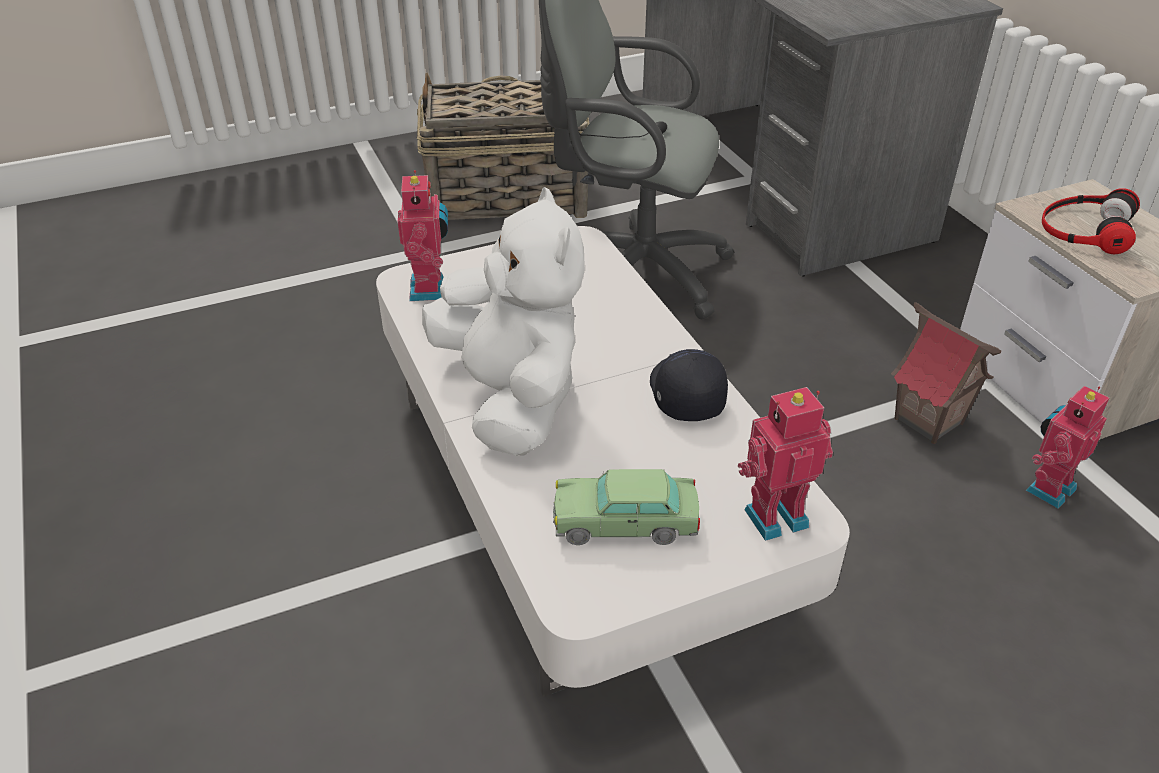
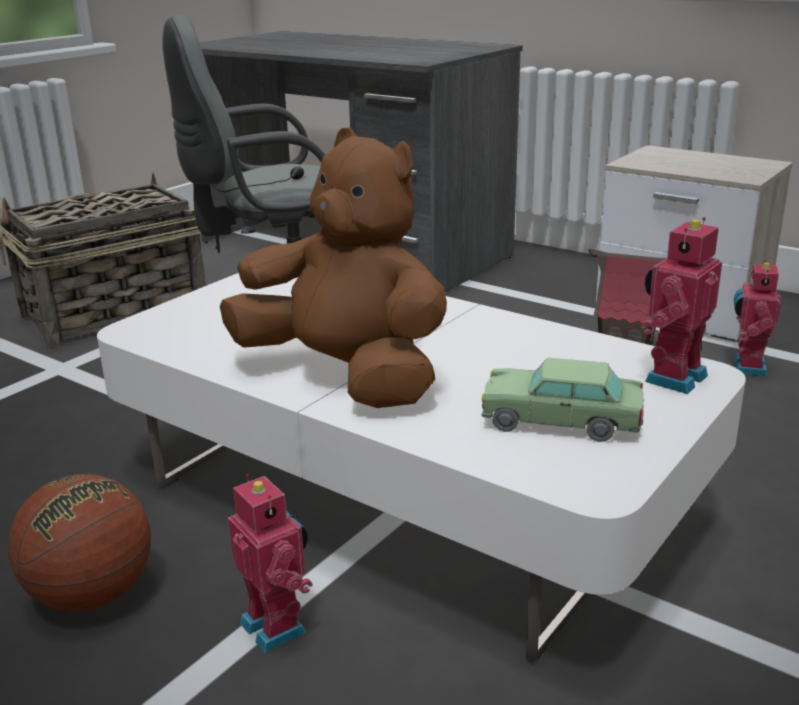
camera: 30 degrees left, 15 degrees down
toy robot [398,170,448,301] -> toy robot moved to [228,474,313,653]
white plush toy [422,187,585,456] -> brown plush toy [220,127,447,408]
toy car [553,469,700,545] -> toy car turned 45 degrees clockwise [482,358,644,442]
black cap [650,349,728,421] -> none
headphones [1042,188,1140,254] -> none
none -> basketball [8,474,151,612]

